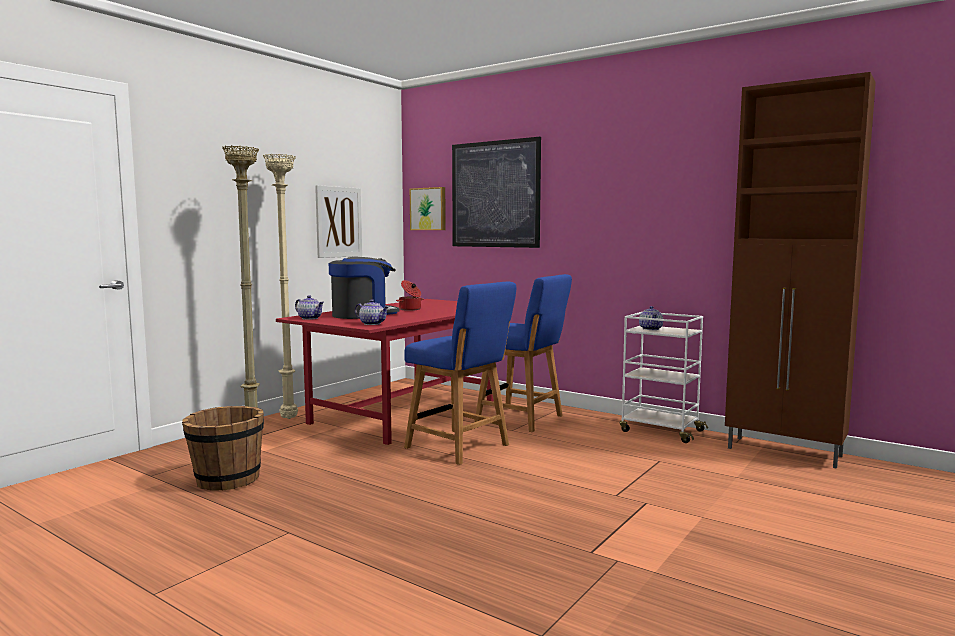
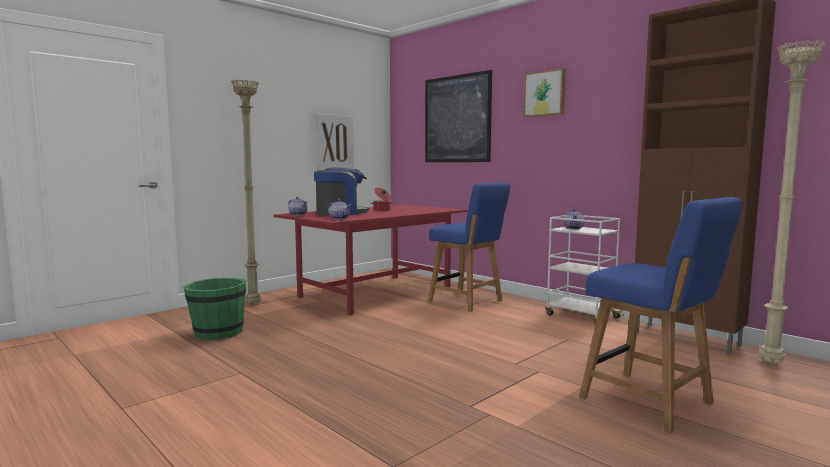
camera: 10 degrees right, 0 degrees up
brown bucket [182,406,264,491] -> green bucket [184,278,246,340]
beige floor lamp [263,154,298,419] -> beige floor lamp moved to [759,40,825,364]
blue chair [404,282,516,465] -> blue chair moved to [579,197,743,434]
picture [410,187,446,230] -> picture moved to [524,68,566,117]

